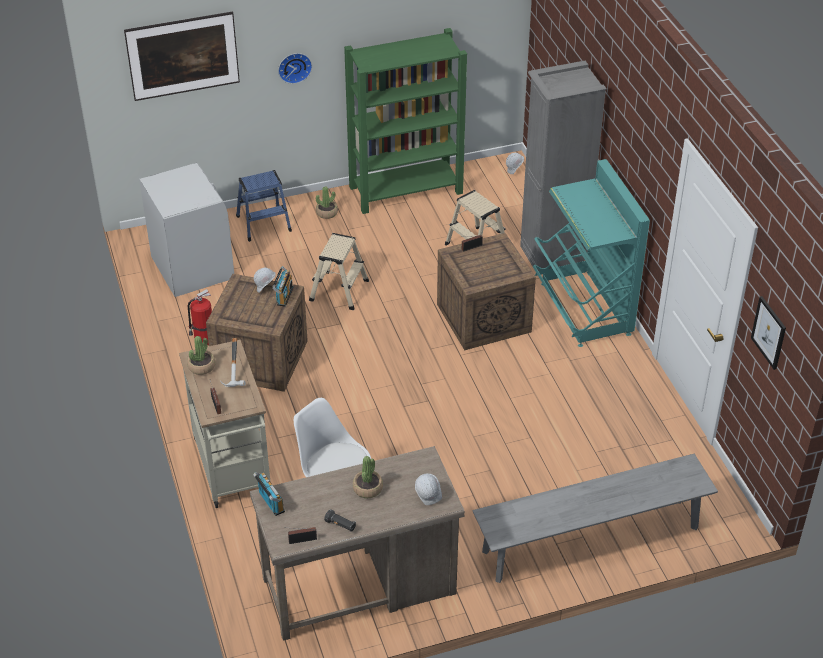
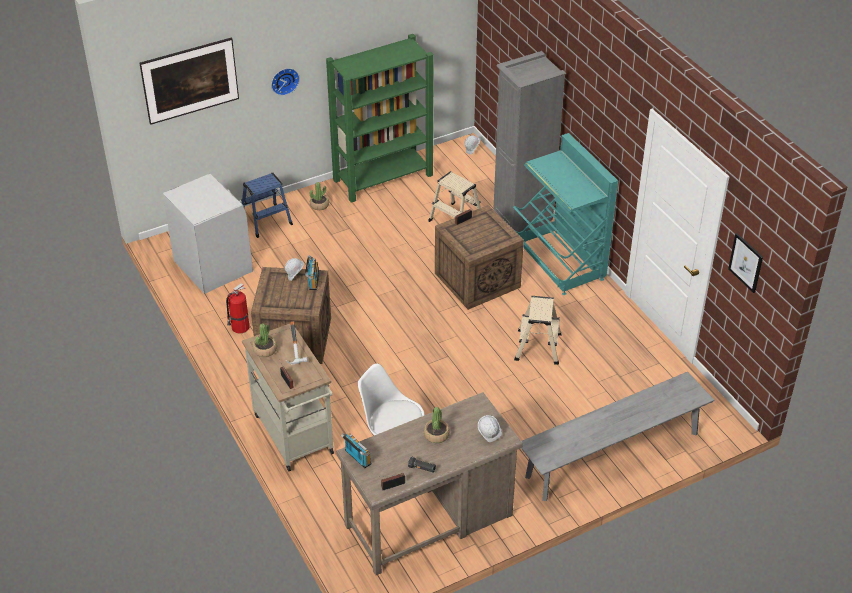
camera: 10 degrees left, 0 degrees up
beige step ladder [309,233,369,310] -> beige step ladder moved to [514,296,562,365]

